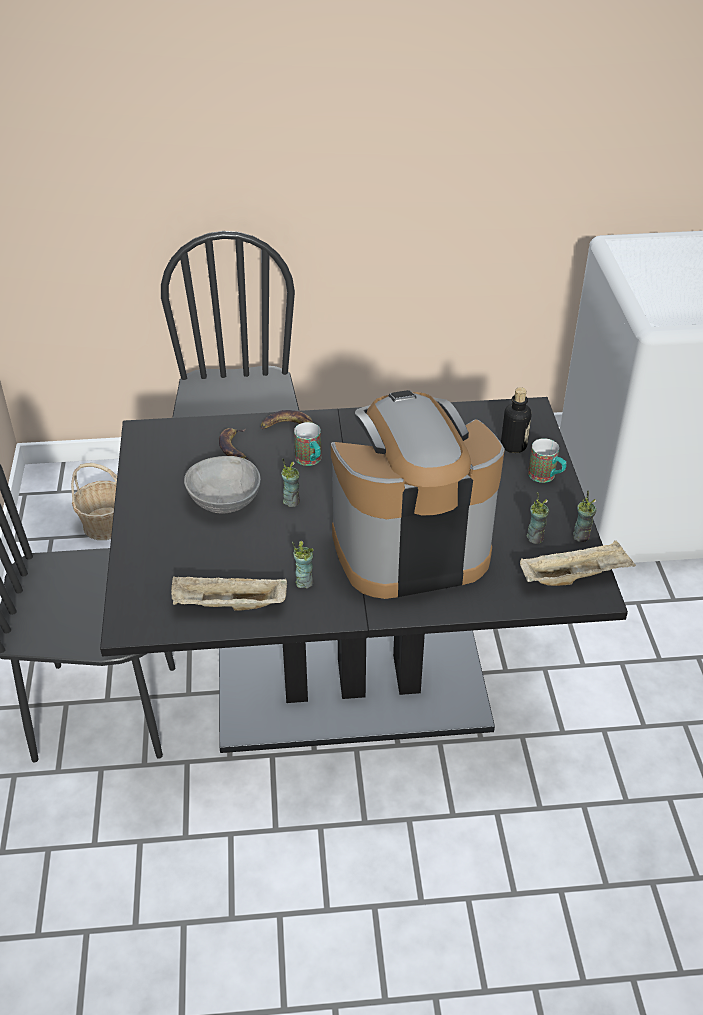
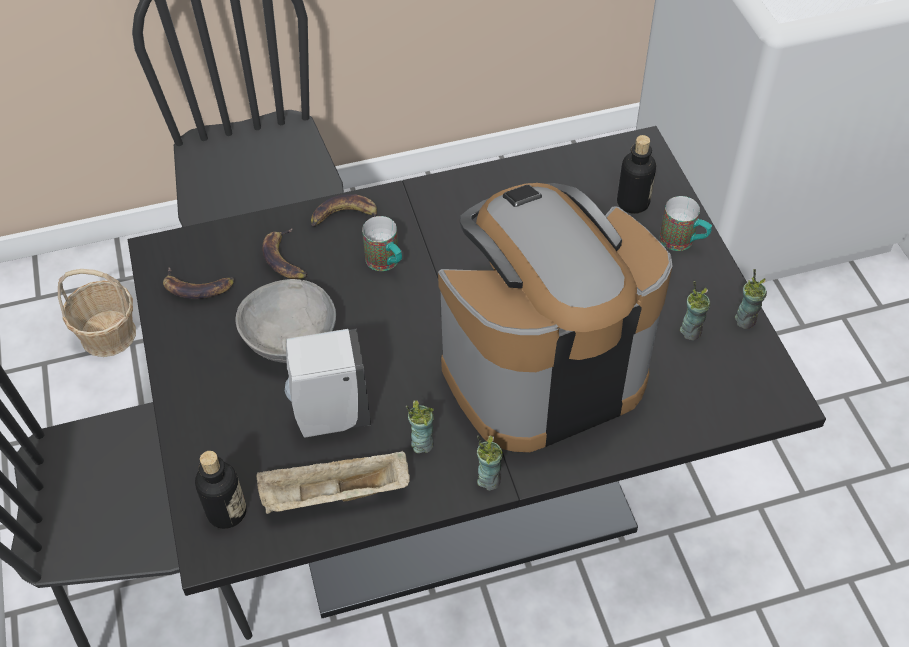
camera: 10 degrees left, 10 degrees up
cup [281,458,300,507] -> cup moved to [477,435,503,490]
beige tray [520,540,636,586] -> none
none -> banana [163,267,234,299]
none -> bottle [195,451,247,529]
none -> white soap dispenser [285,328,371,438]

